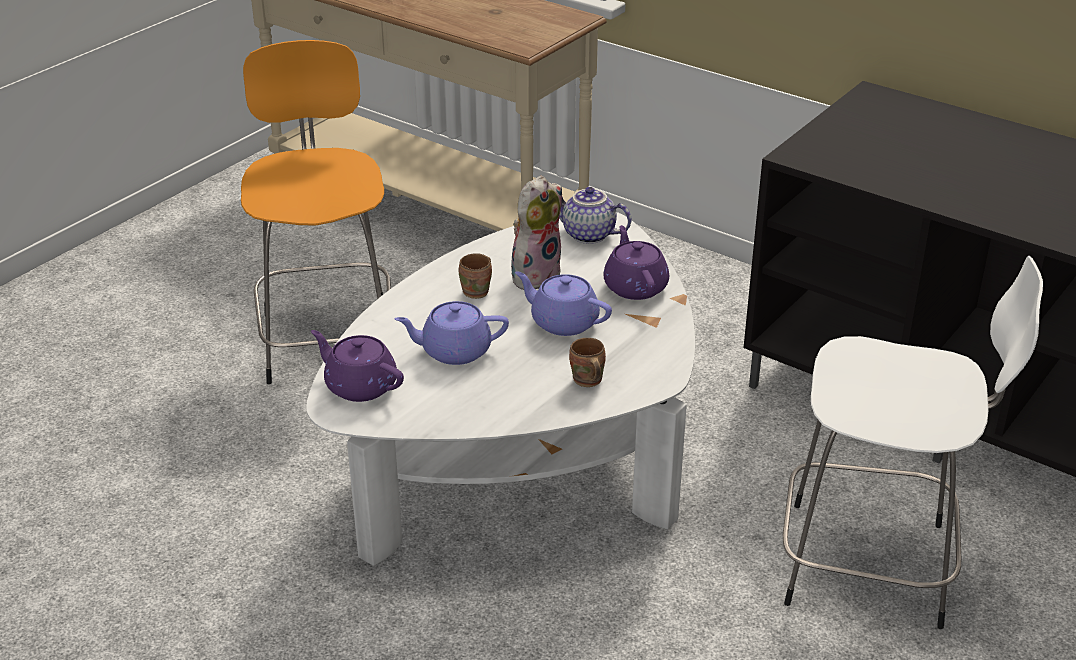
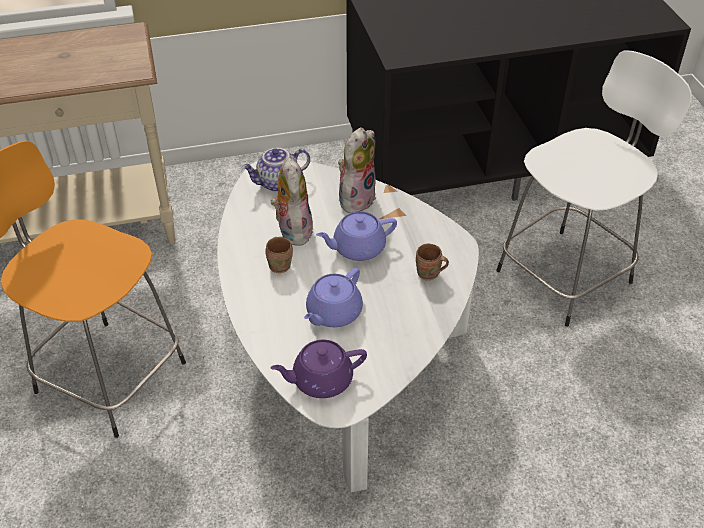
camera: 50 degrees left, 10 degrees up
purple teapot [603,225,669,300] -> plush toy [338,127,376,213]

